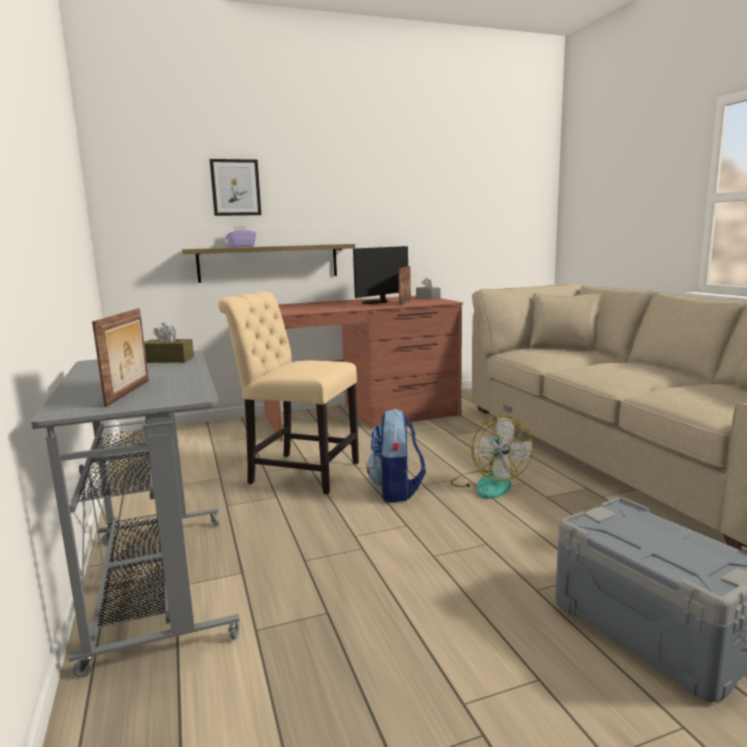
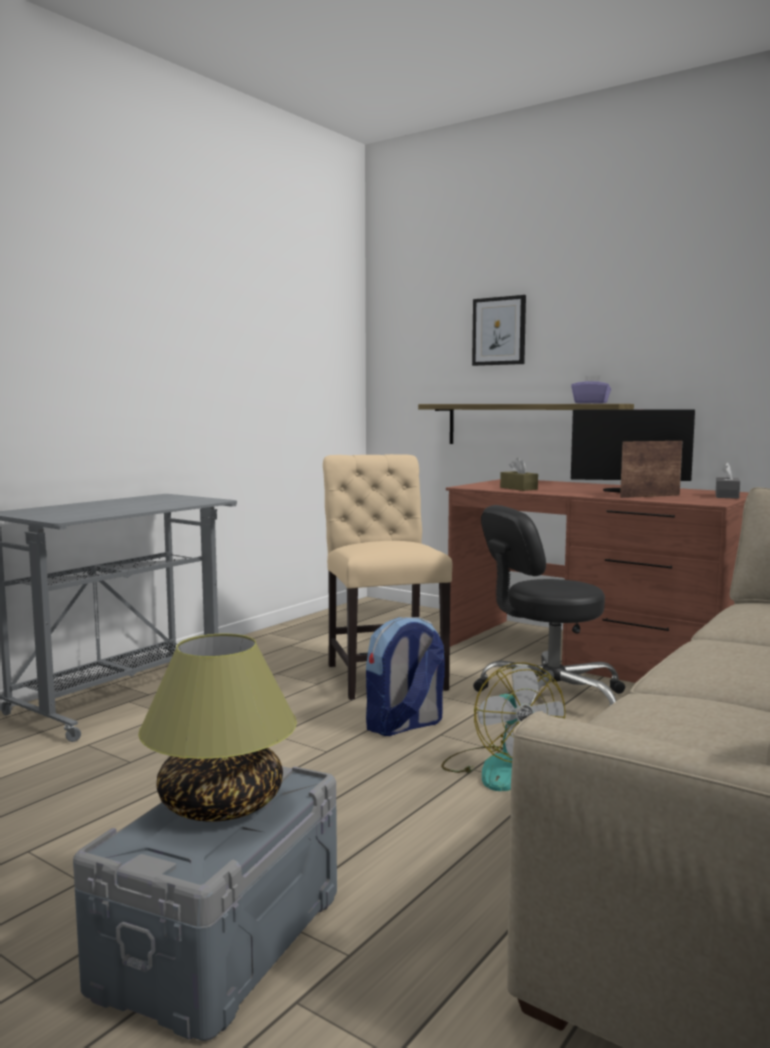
camera: 55 degrees right, 5 degrees down
picture frame [92,308,149,407] -> none
brown tissue box [144,323,194,363] -> brown tissue box moved to [500,458,538,491]
purple tissue box [226,226,256,247] -> purple tissue box moved to [571,375,611,404]
fan [451,416,533,499] -> fan turned 60 degrees counterclockwise [441,662,565,791]
none -> table lamp [138,634,297,822]
none -> black office chair [473,505,625,706]

